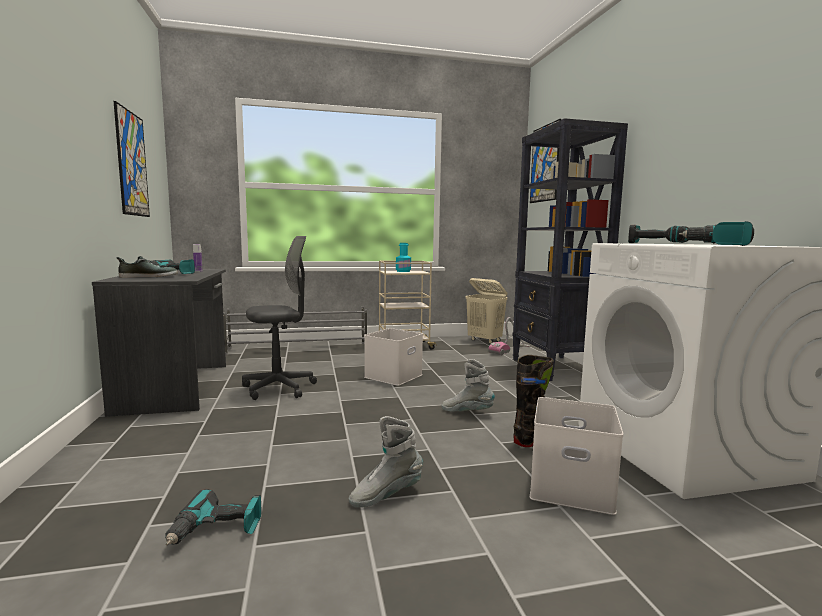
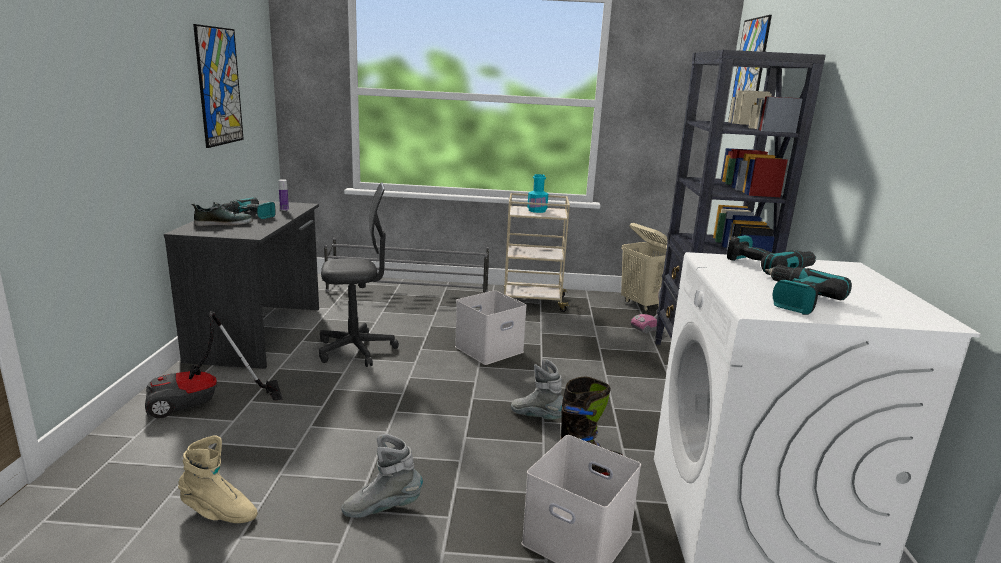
camera: 15 degrees right, 10 degrees up
power drill [165,489,261,545] -> beige boot [178,435,258,523]
none -> vacuum cleaner [145,311,282,418]

